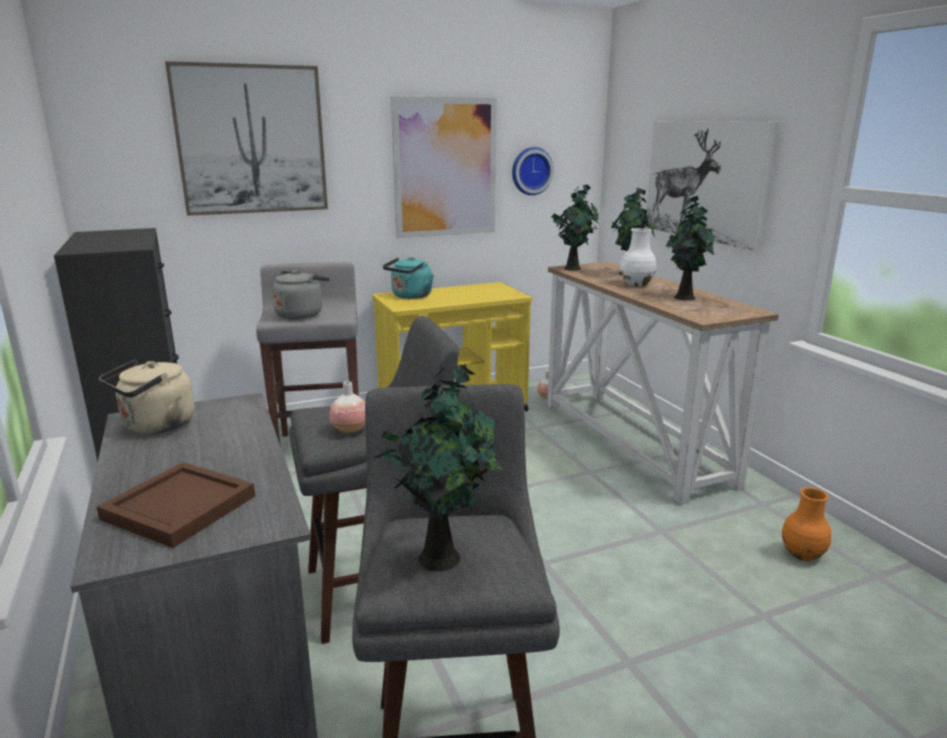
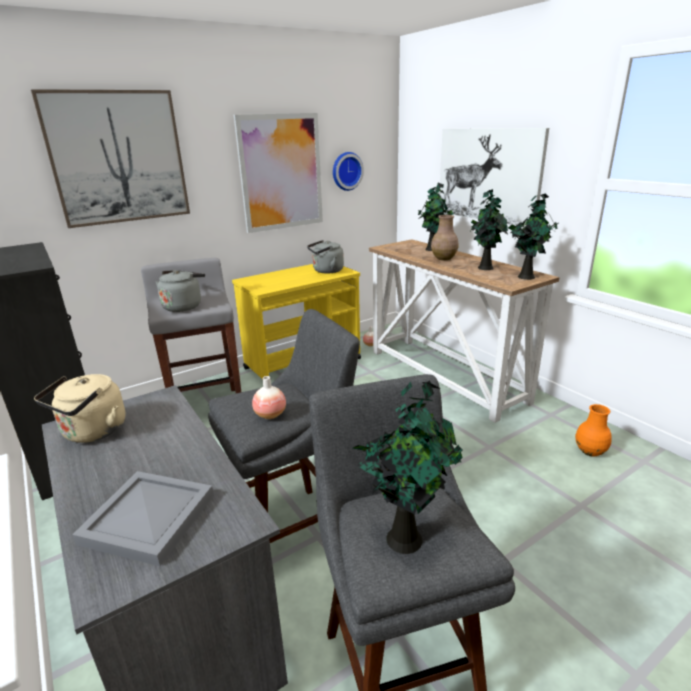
camera: 10 degrees left, 5 degrees up
brown tray [96,462,255,548] -> grey tray [72,471,214,566]
turquoise kettle [383,257,434,299] -> none
potted plant [552,184,599,271] -> potted plant moved to [508,193,558,280]
white vase [620,228,656,286] -> brown vase [431,215,458,260]
none -> grey kettle [307,240,344,274]

